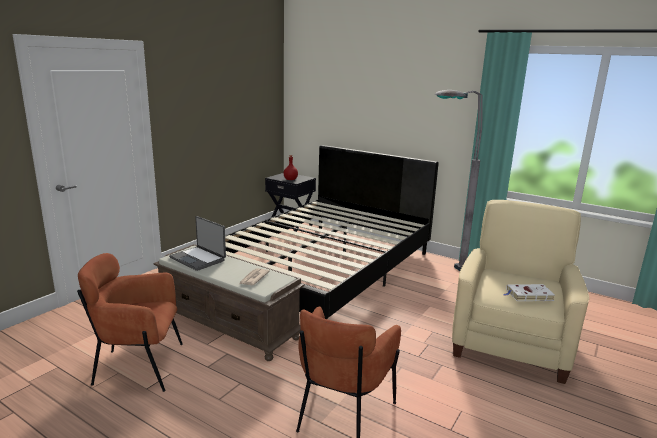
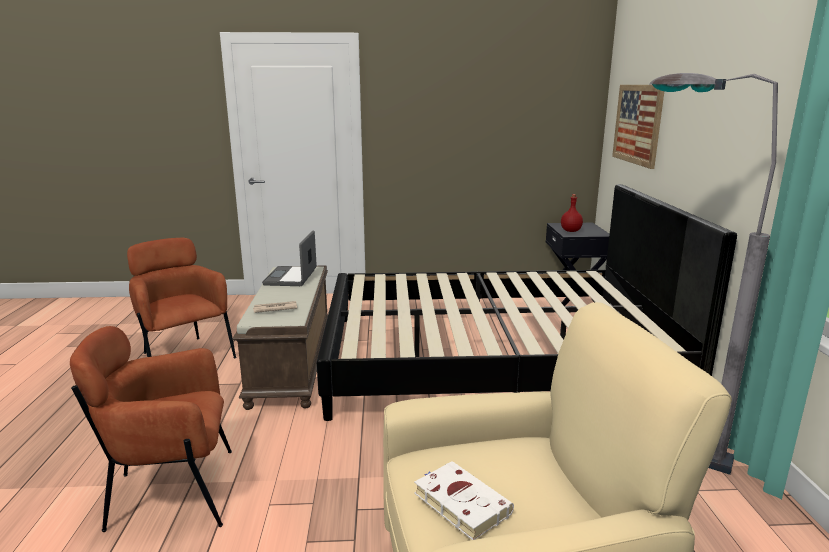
camera: 55 degrees right, 0 degrees up
none -> picture [612,85,664,169]

